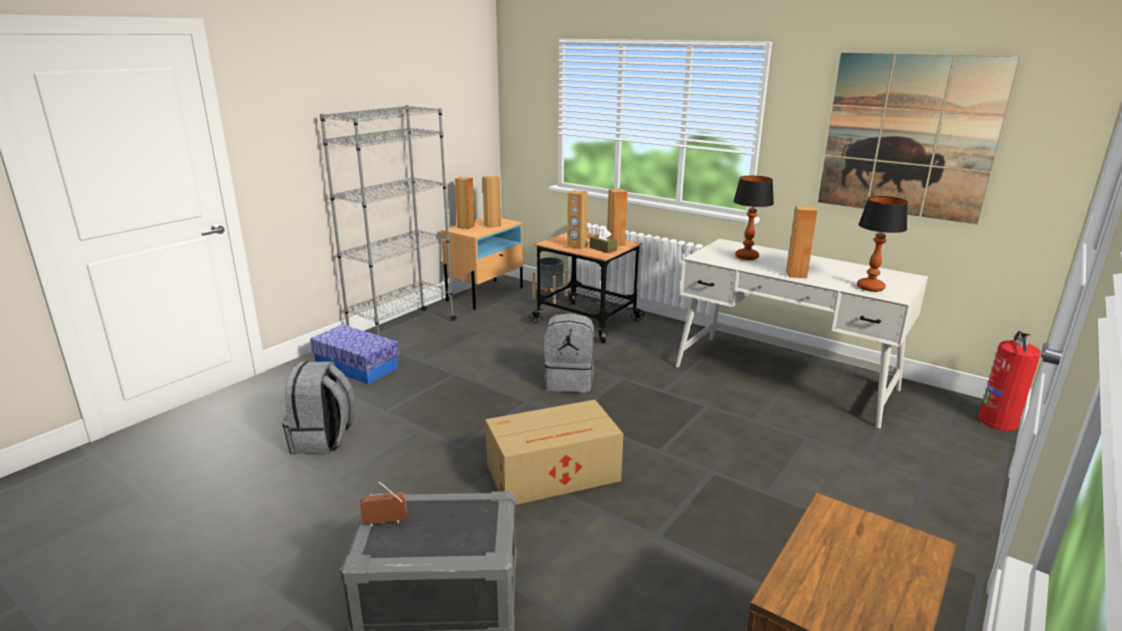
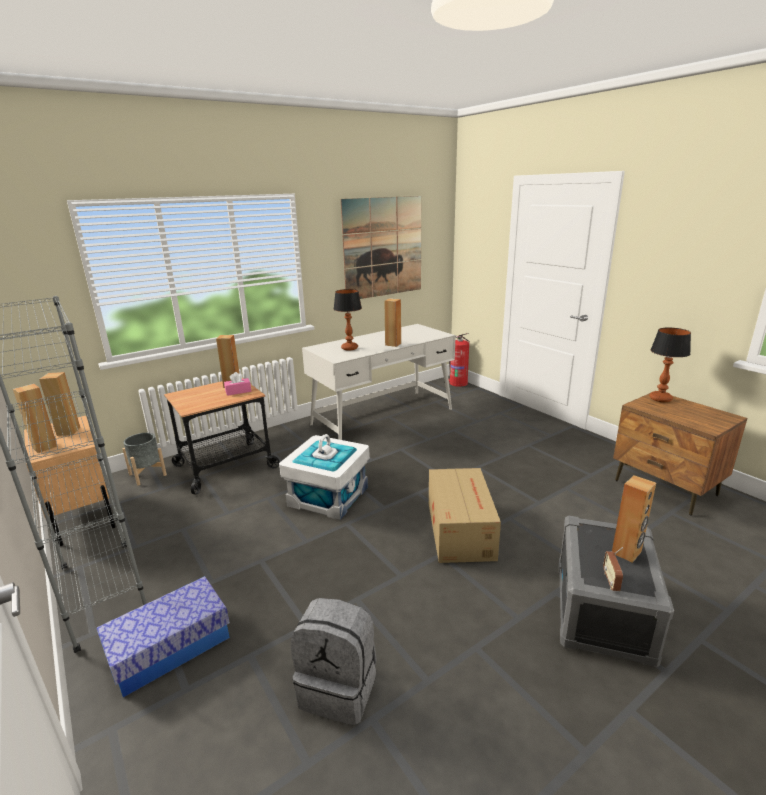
camera: 70 degrees left, 0 degrees up
grey backpack [544,313,594,393] -> white storage box [279,434,370,520]
brown speaker [567,190,588,249] -> brown speaker moved to [612,475,656,563]
brown tissue box [590,228,617,253] -> pink tissue box [224,372,251,396]
table lamp [857,196,908,292] -> table lamp moved to [649,328,691,402]

